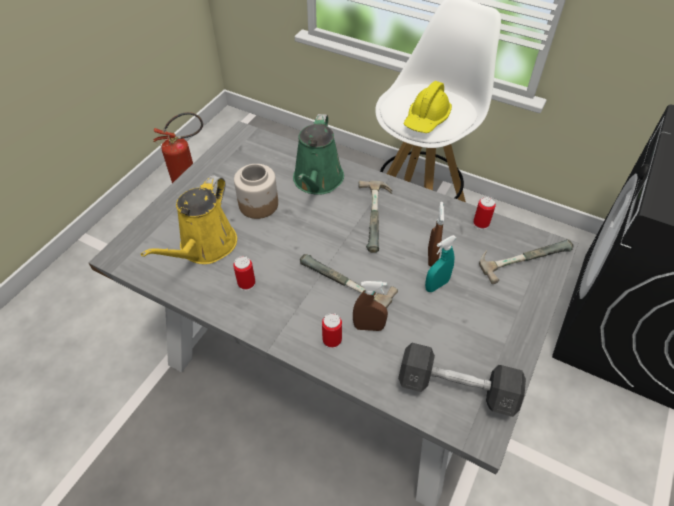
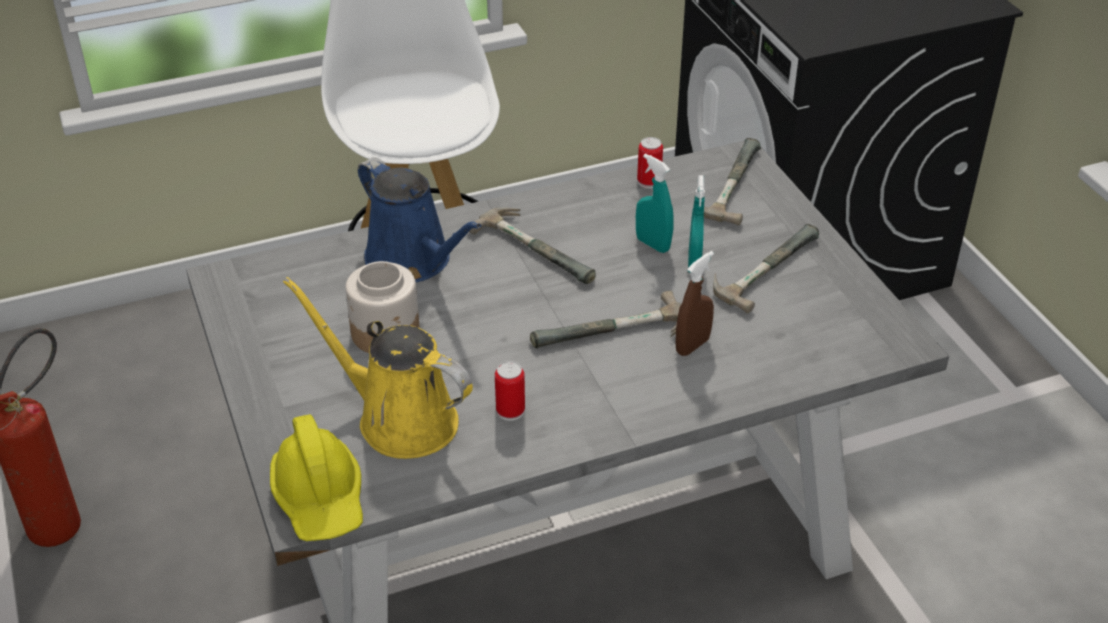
camera: 50 degrees left, 10 degrees down
yellow watering can [141,175,237,264] -> yellow watering can turned 150 degrees clockwise [283,277,473,459]
green watering can [293,114,344,195] -> blue watering can [358,157,481,282]
can [322,313,342,349] -> none
grey dumbbell [398,343,526,417] -> none
yellow hard hat [404,81,452,133] -> yellow hard hat moved to [270,414,363,541]
brown spray bottle [428,202,444,267] -> turquoise spray bottle [636,154,674,253]
none -> hammer [713,224,819,314]

